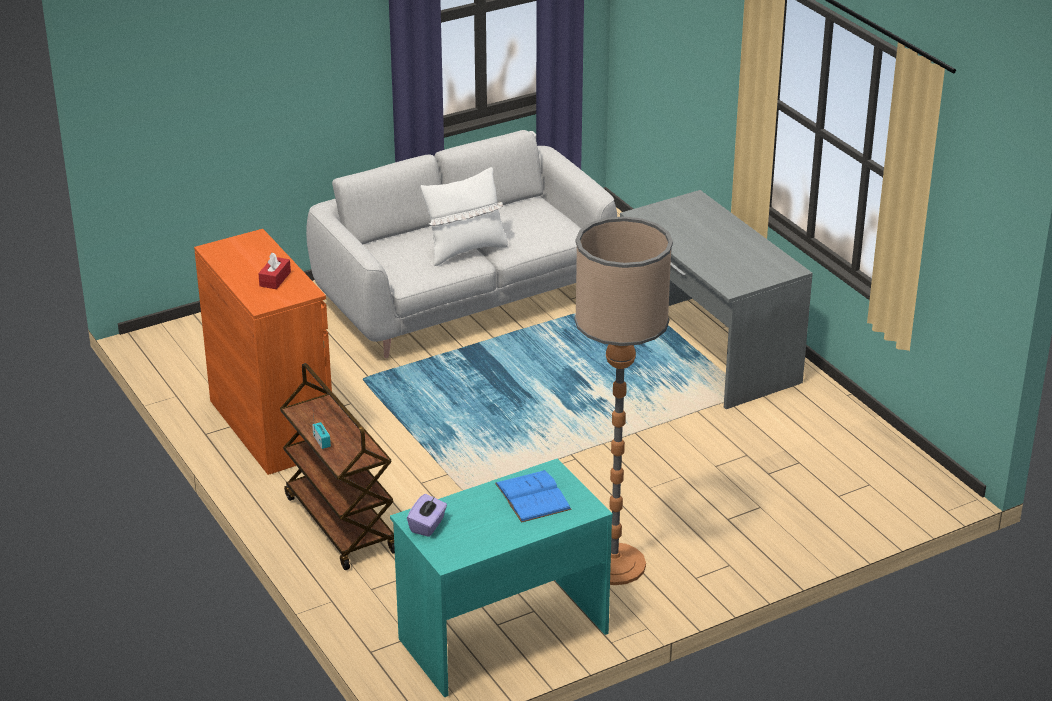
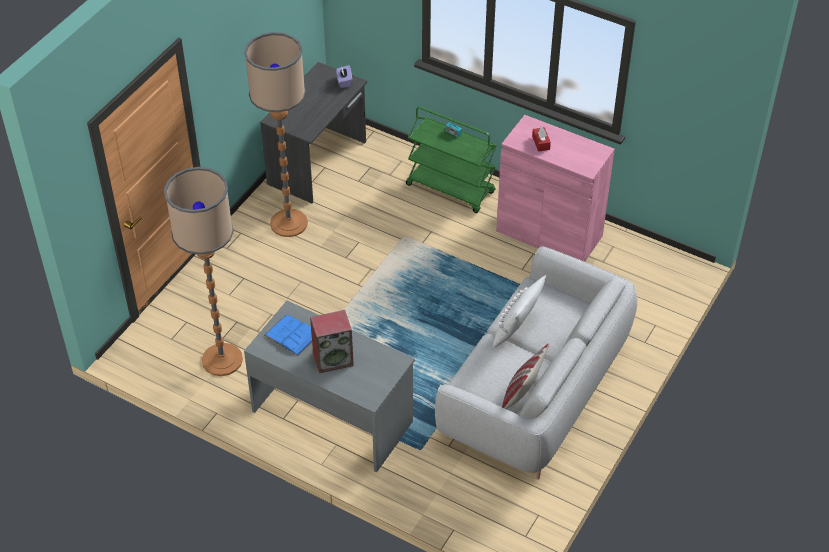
camera: 150 degrees right, 15 degrees up
orange cabinet [194,229,332,475] -> pink cabinet [496,115,615,262]
brown cart [280,363,395,570] -> green cart [406,106,497,213]
turquoise desk [390,458,613,697] -> grey desk [260,62,367,203]
blue book [495,470,571,523] -> blue book moved to [264,314,312,356]
none -> floor lamp [164,167,243,376]
none -> speaker [310,310,354,373]
none -> pillow [502,343,550,409]

